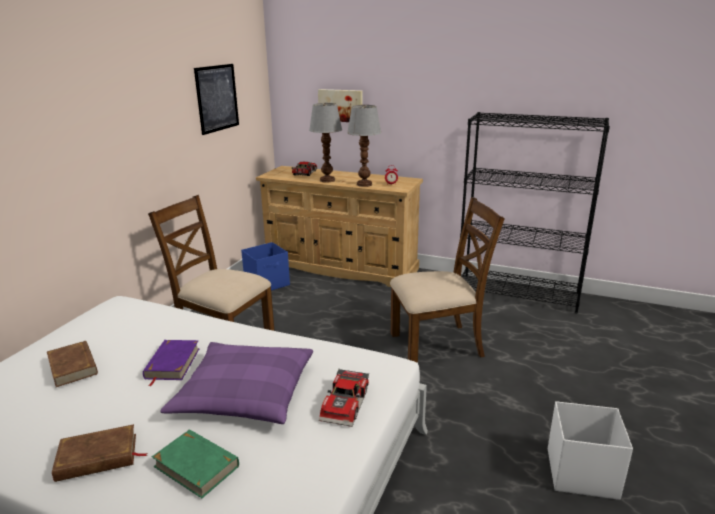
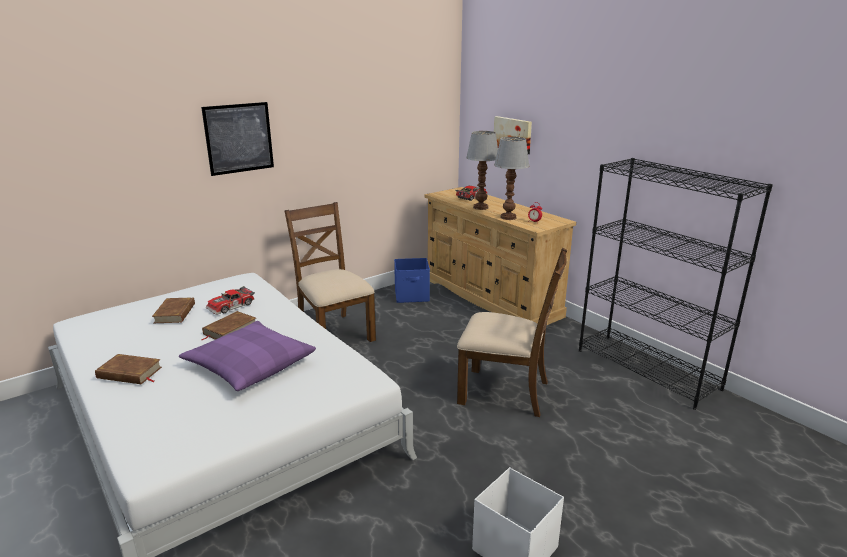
camera: 30 degrees right, 0 degrees up
purple book [143,340,200,386] -> brown book [201,311,256,340]
green book [152,429,239,498] -> none
picture [194,64,239,135] -> picture moved to [201,102,274,176]
toy car [319,369,369,427] -> toy car moved to [205,286,255,315]

